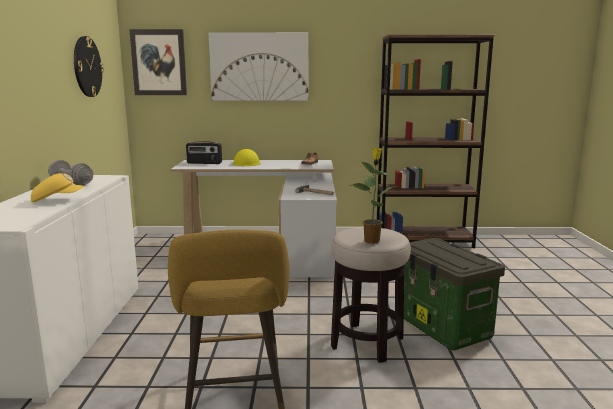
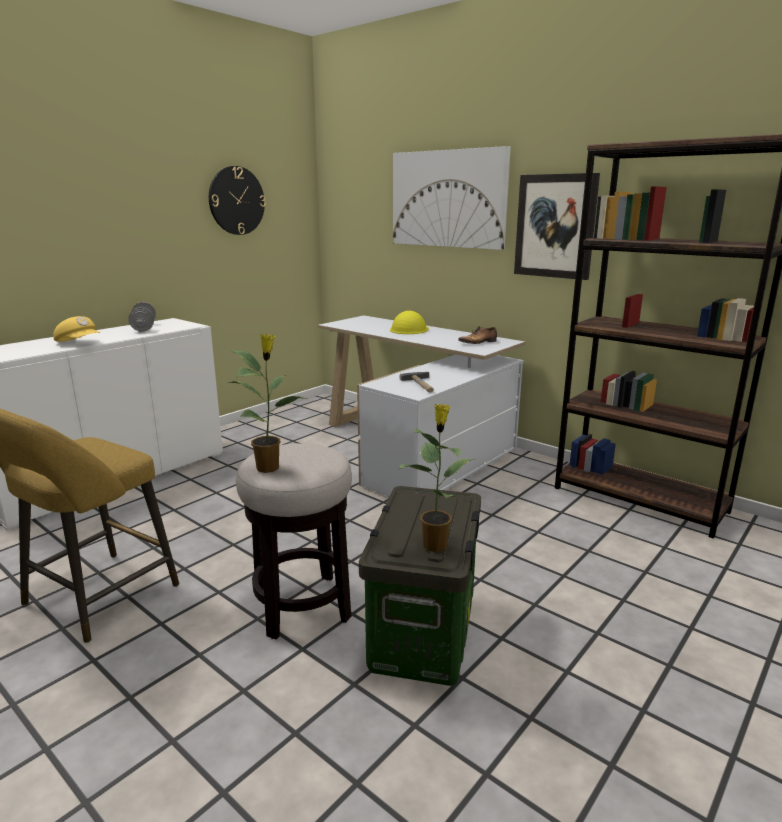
camera: 40 degrees right, 5 degrees up
picture [129,29,187,95] -> picture moved to [514,173,600,280]
radio [186,141,222,164] -> none
none -> potted plant [398,404,474,552]

